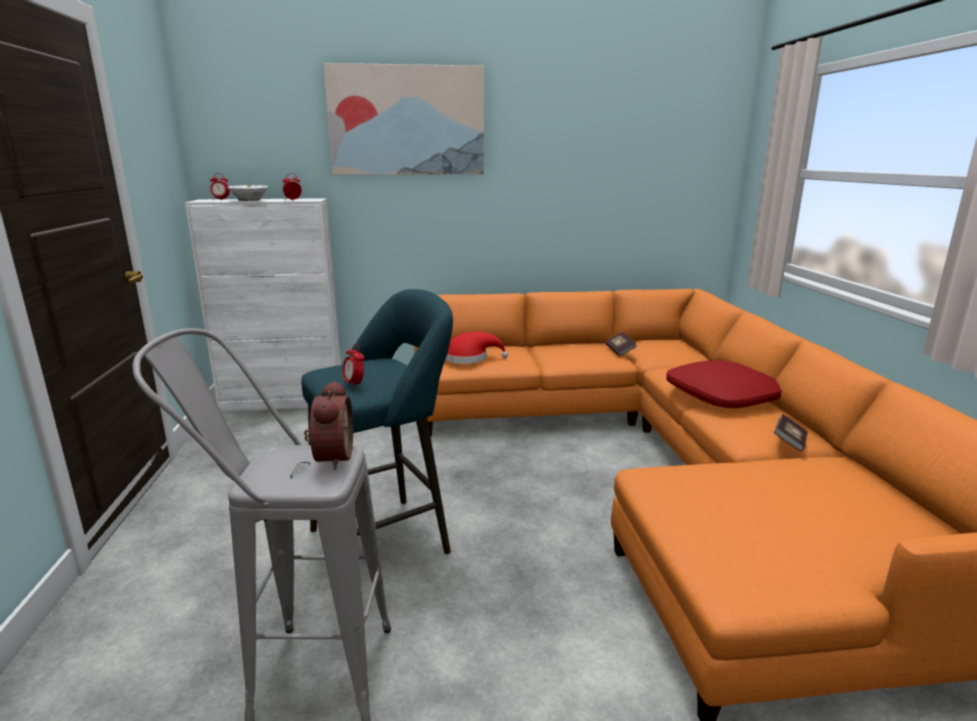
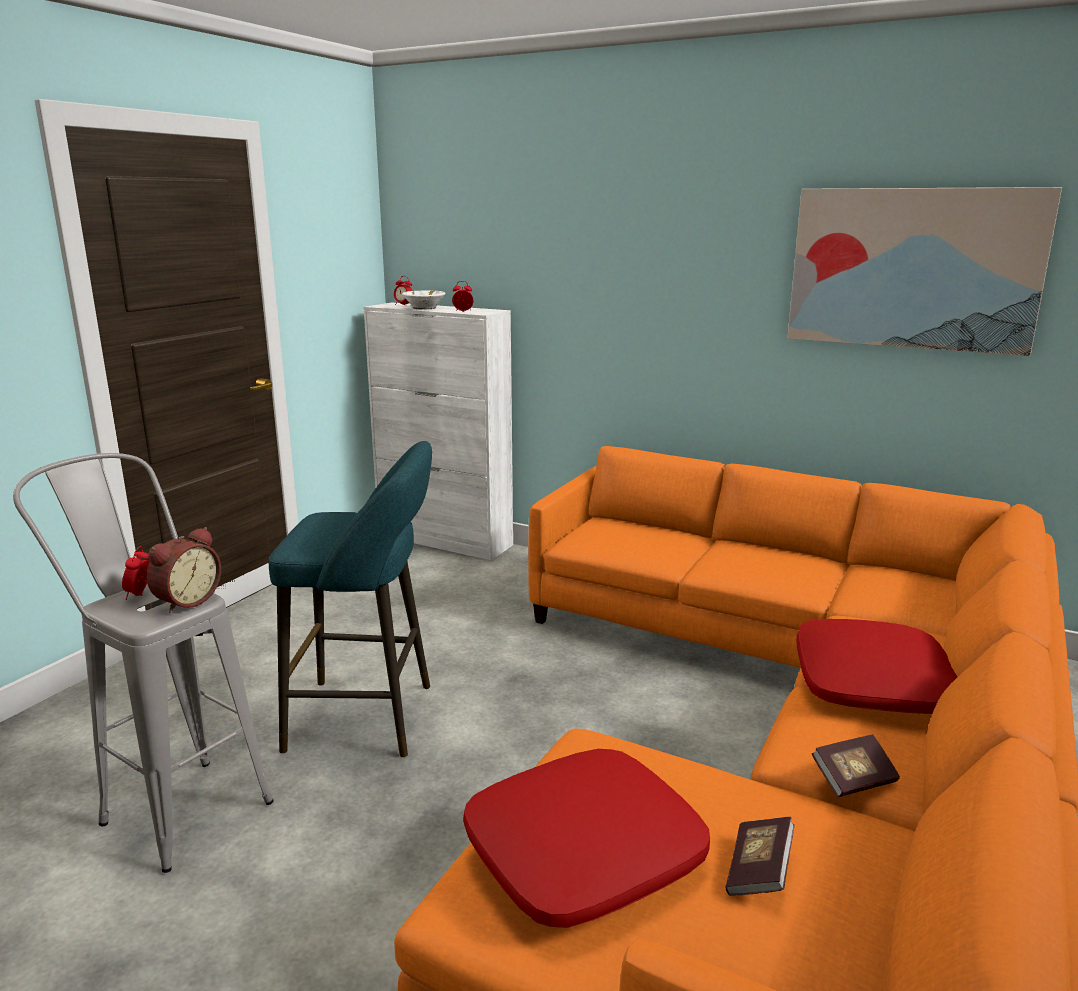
camera: 35 degrees right, 0 degrees up
picture [323,63,484,175] -> picture moved to [787,187,1062,356]
alarm clock [343,344,365,389] -> alarm clock moved to [122,546,149,600]
red hat [445,332,508,364] -> none
book [605,332,637,356] -> book moved to [725,817,794,896]
none -> red pillow [463,749,710,928]

